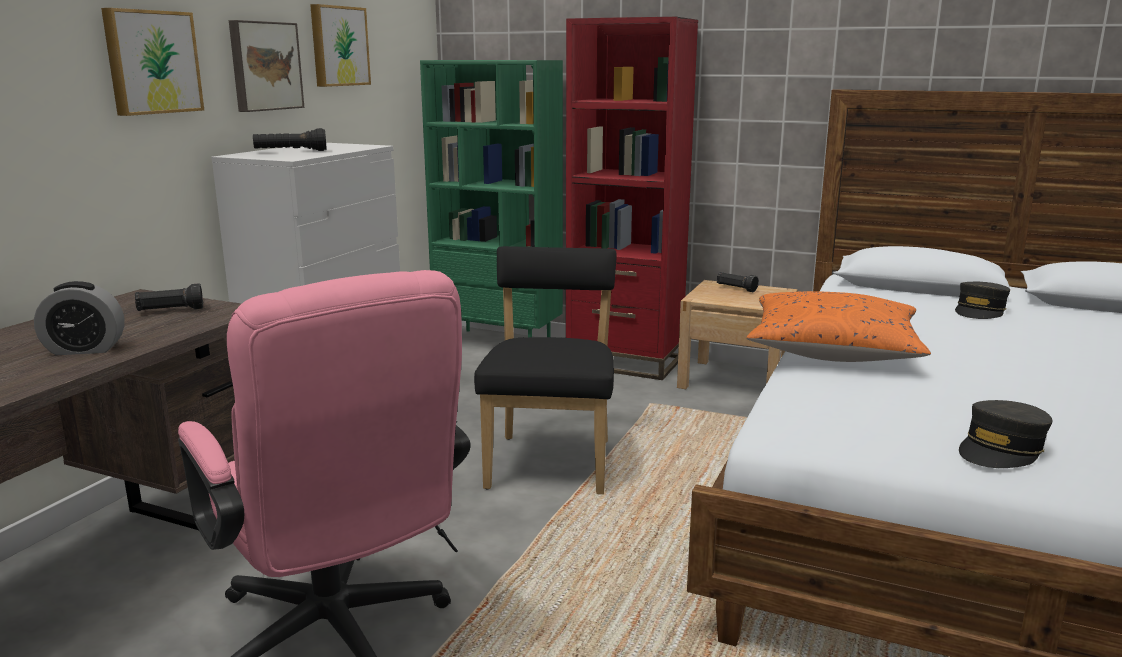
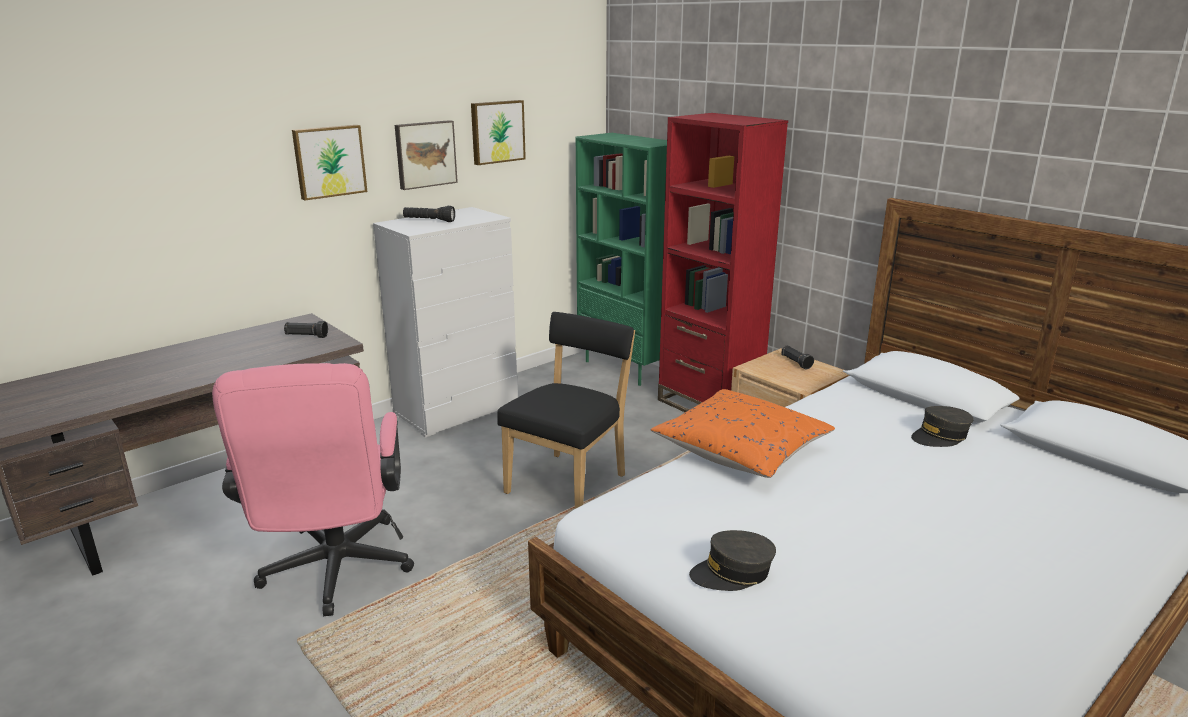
camera: 25 degrees right, 5 degrees up
alarm clock [34,281,124,355] -> none

